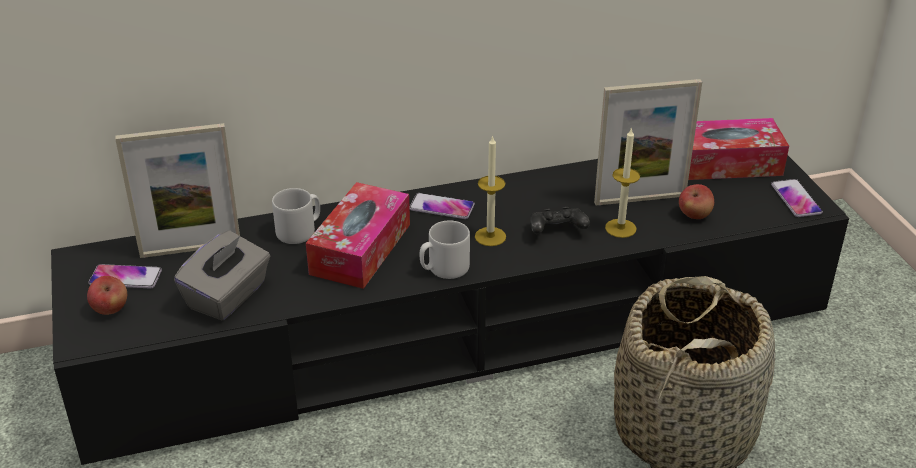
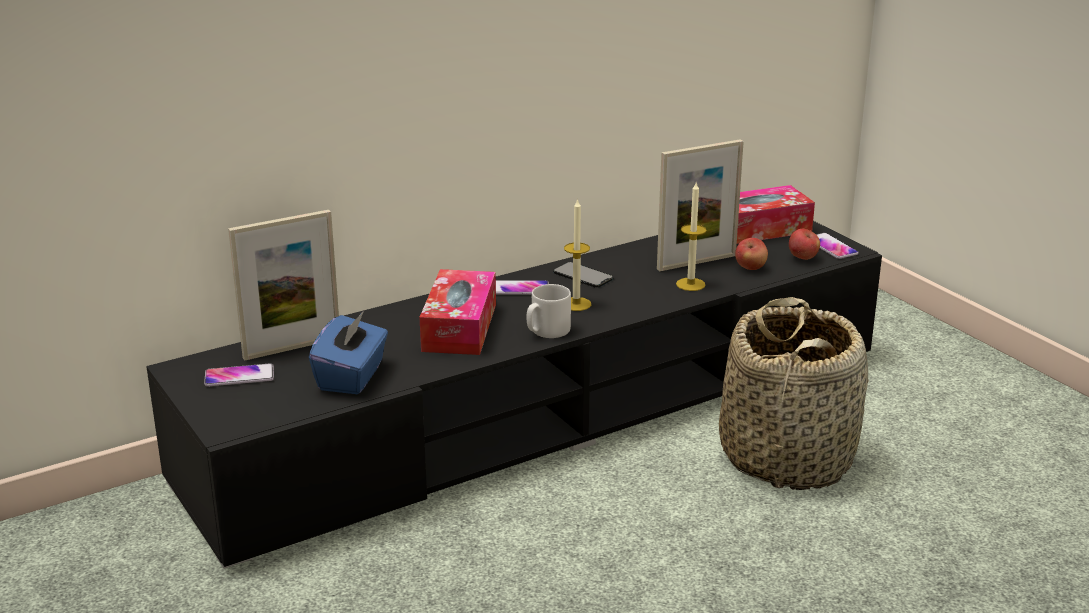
camera: 15 degrees left, 10 degrees down
apple [87,276,127,315] -> apple moved to [789,229,820,260]
grey tissue box [174,230,270,320] -> blue tissue box [309,311,388,394]
grey mug [272,188,320,244] -> none
black game controller [530,207,590,234] -> none
none -> phone [553,262,614,288]

